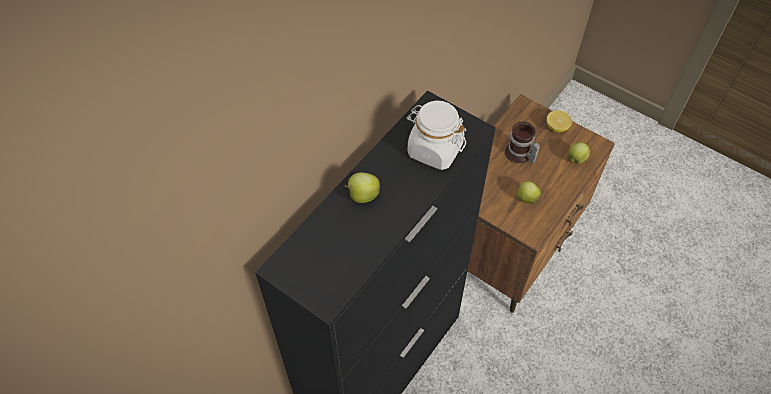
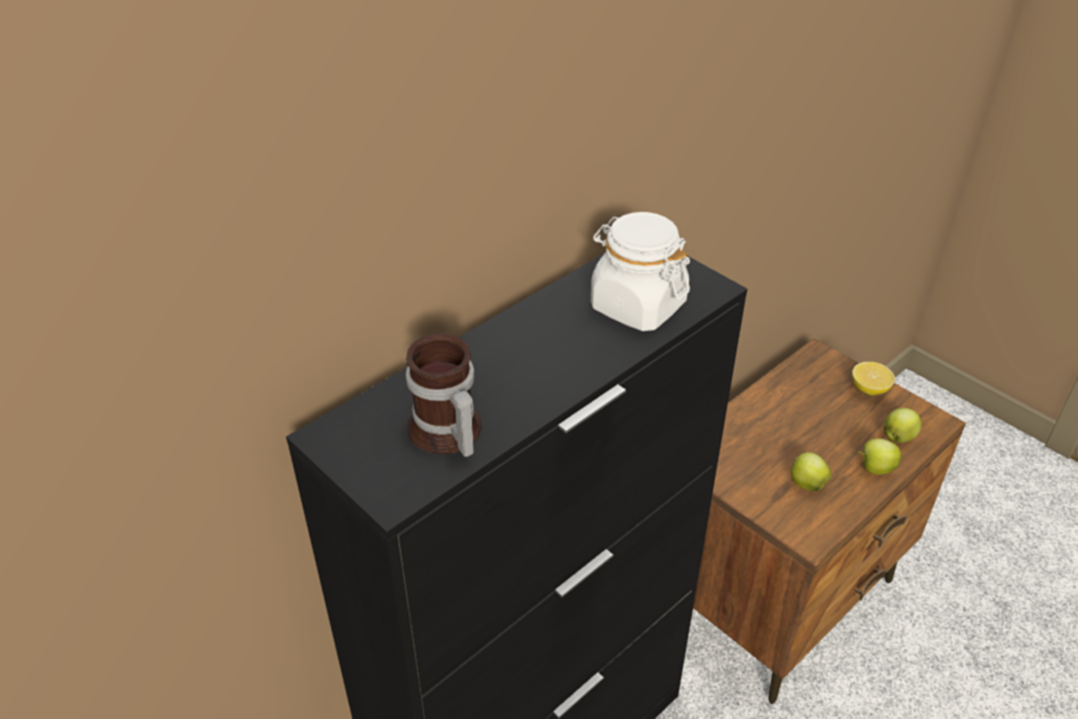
camera: 10 degrees right, 15 degrees down
apple [345,172,380,203] -> apple moved to [858,438,902,475]
mug [505,122,540,164] -> mug moved to [406,333,482,457]

